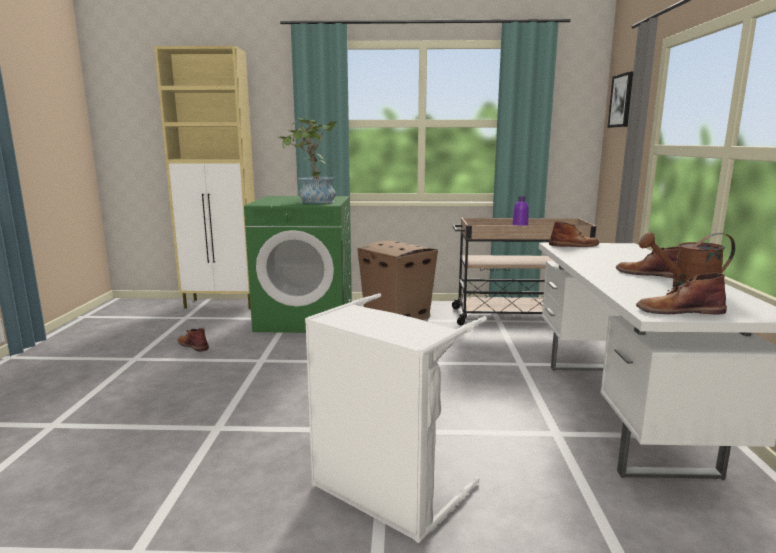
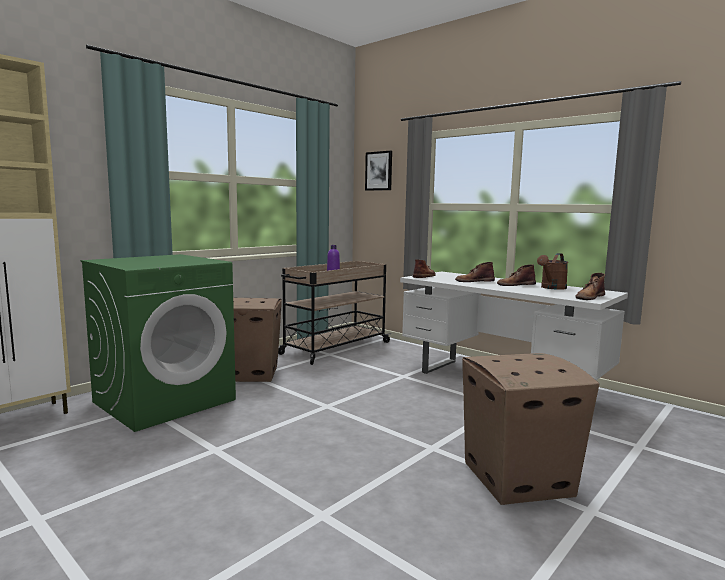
camera: 50 degrees left, 5 degrees down
brown boot [178,328,209,351] -> brown boot moved to [455,262,495,282]
potted plant [276,118,337,204] -> none
white laundry basket [305,293,487,543] -> cardboard box [462,353,600,505]

